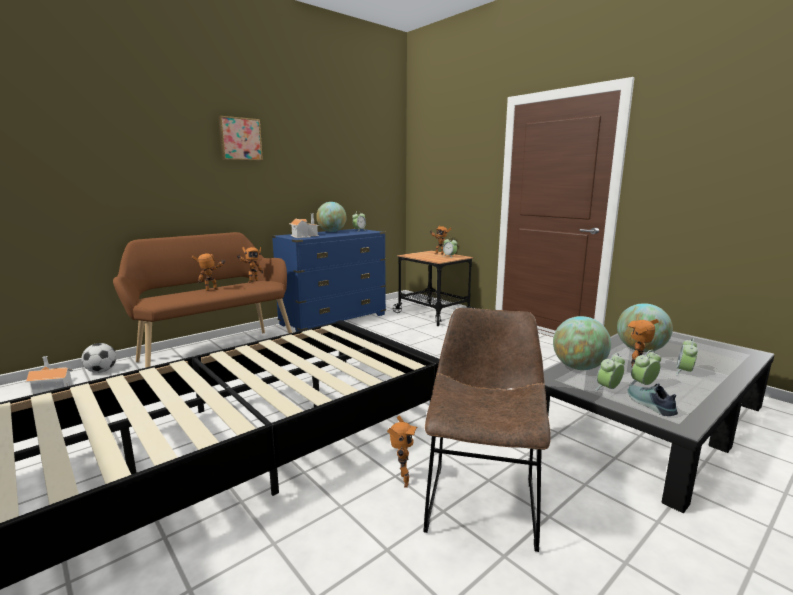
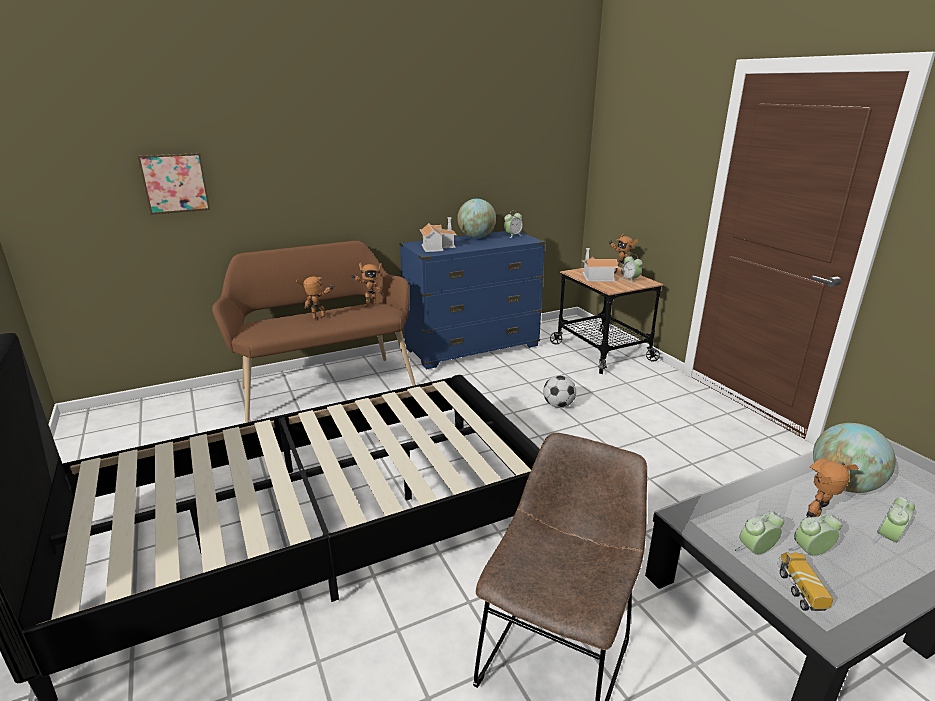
camera: 15 degrees right, 10 degrees up
toy house [25,356,75,395] -> toy house moved to [582,248,618,282]
football [81,343,117,373] -> football moved to [543,375,576,408]
picture [218,116,263,161] -> picture moved to [137,152,210,215]
toy robot [387,416,418,488] -> none
globe [553,316,611,370] -> none
shoe [628,384,678,416] -> toy truck [777,552,833,611]

